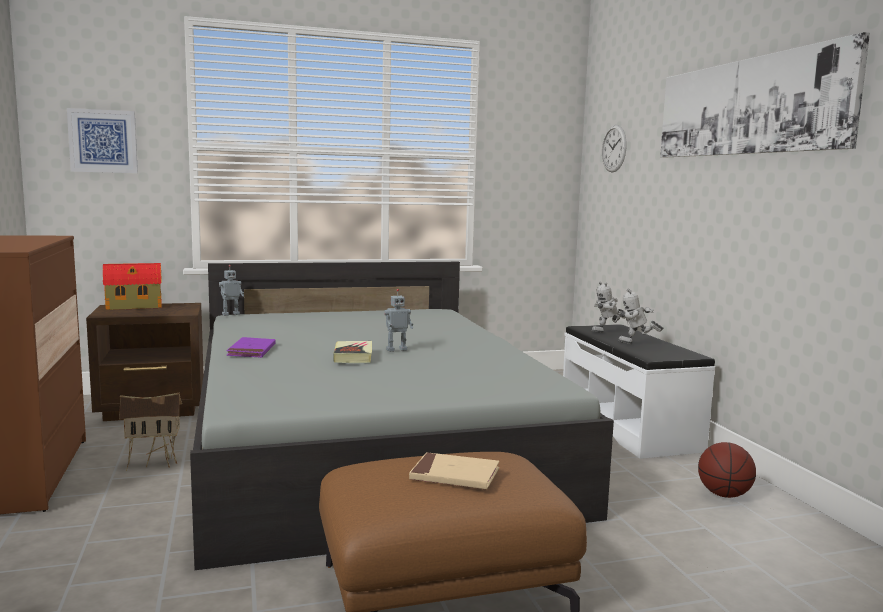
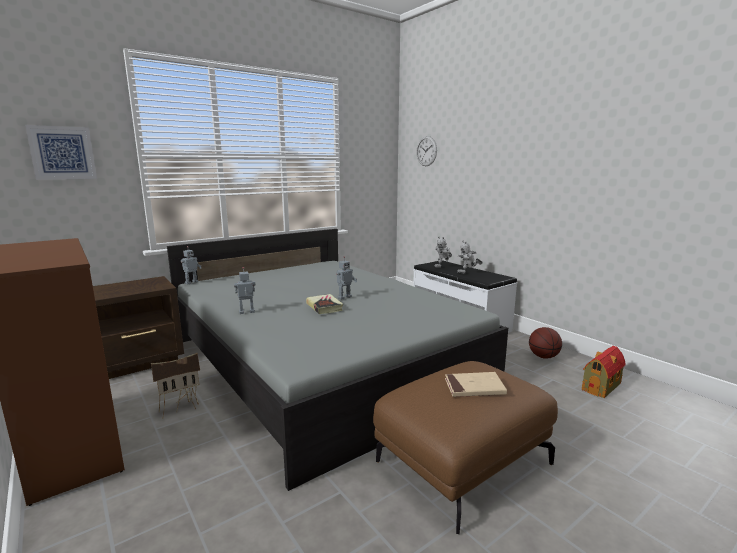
camera: 20 degrees left, 5 degrees up
toy house [103,263,162,310] -> toy house moved to [582,346,626,398]
purple book [226,337,276,358] -> toy robot [234,267,255,314]
picture [660,32,870,158] -> none

